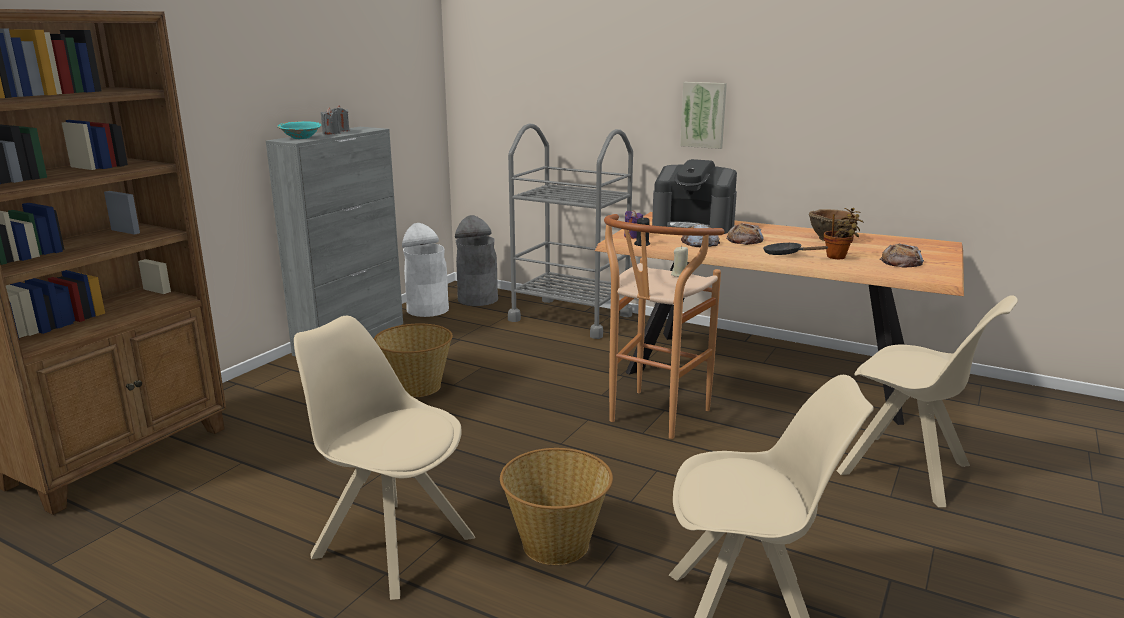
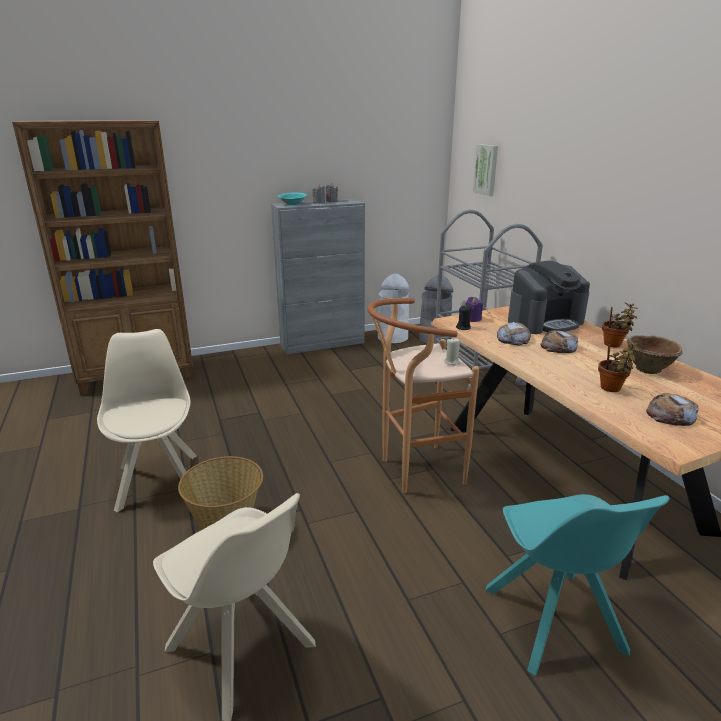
camera: 40 degrees right, 5 degrees up
basket [374,324,453,397] -> none
coffee machine [652,159,737,234] -> coffee machine turned 90 degrees counterclockwise [508,260,590,334]
picture [680,82,727,149] -> picture moved to [473,144,498,196]
black frying pan [763,243,828,255] -> none
beige chair [837,295,1018,507] -> turquoise chair [485,494,670,676]
none -> potted plant [602,303,638,347]

